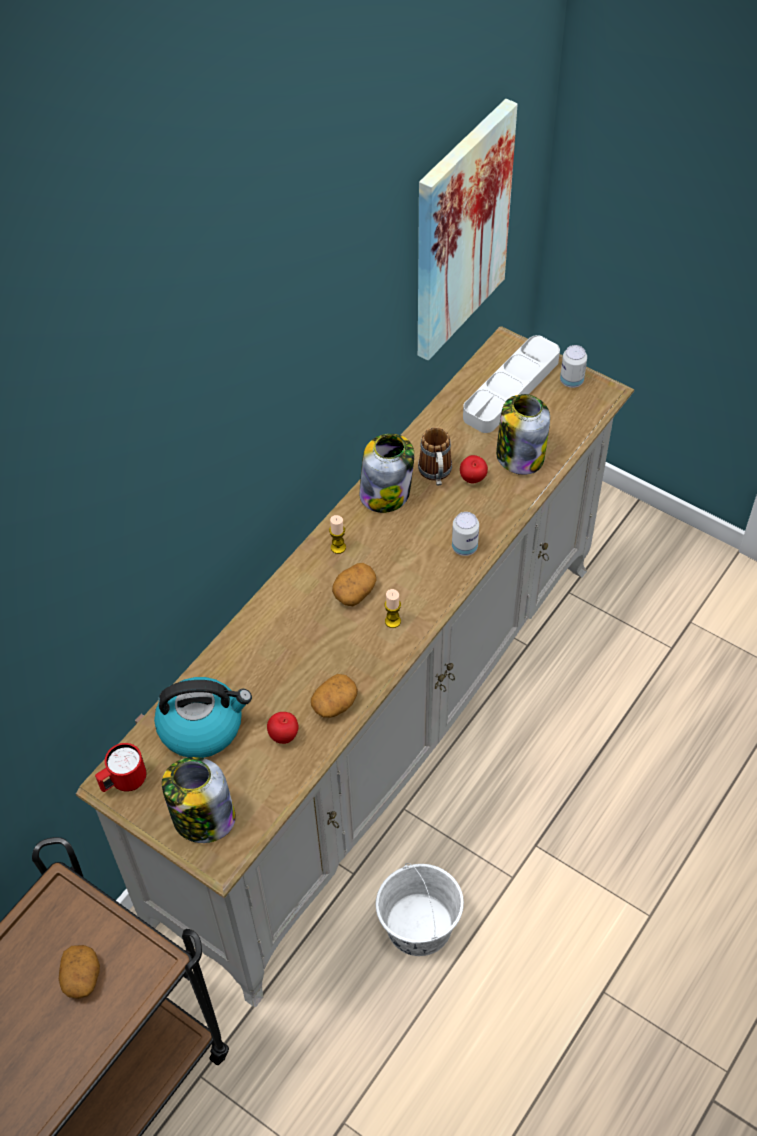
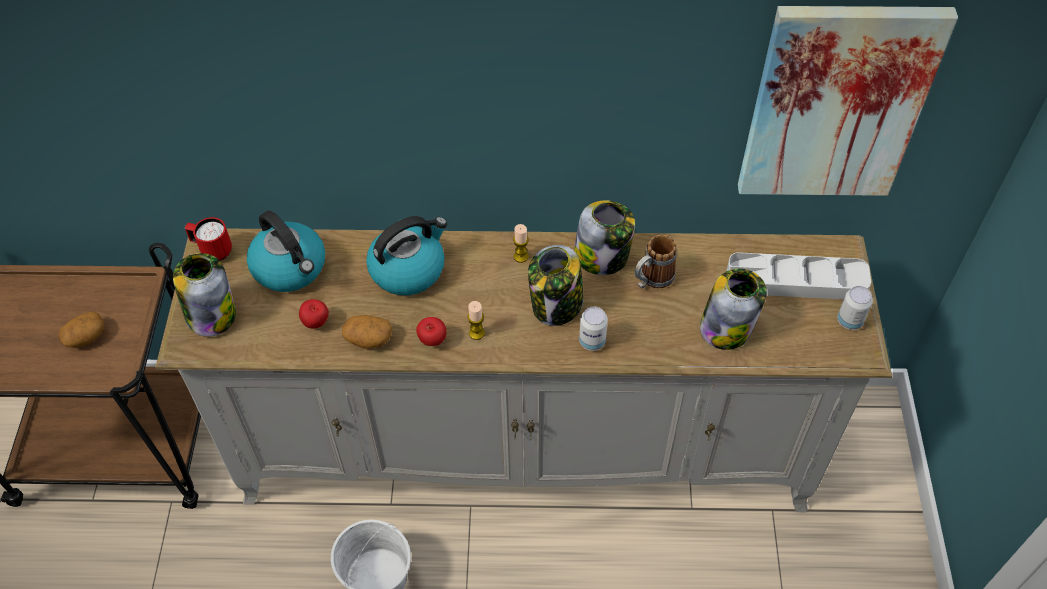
camera: 55 degrees right, 0 degrees up
potato [332,563,376,606] -> none
apple [460,455,488,484] -> apple moved to [416,317,446,346]
none -> kettle [366,216,447,295]
none -> jar [528,245,584,326]

